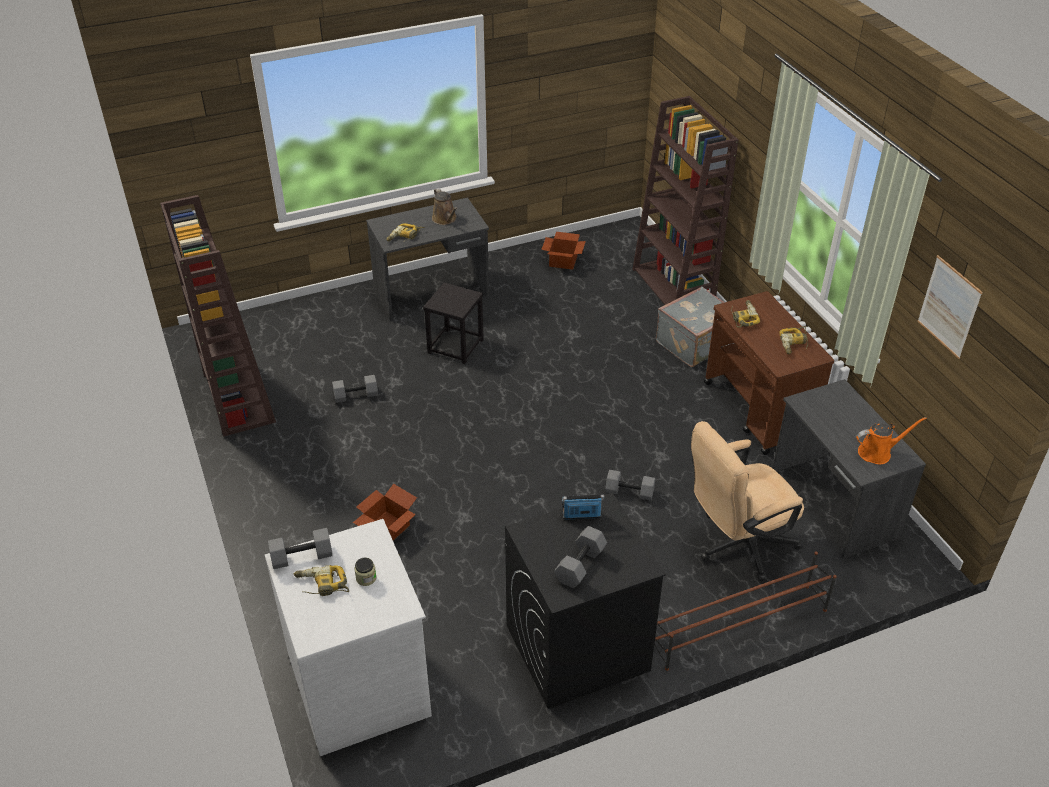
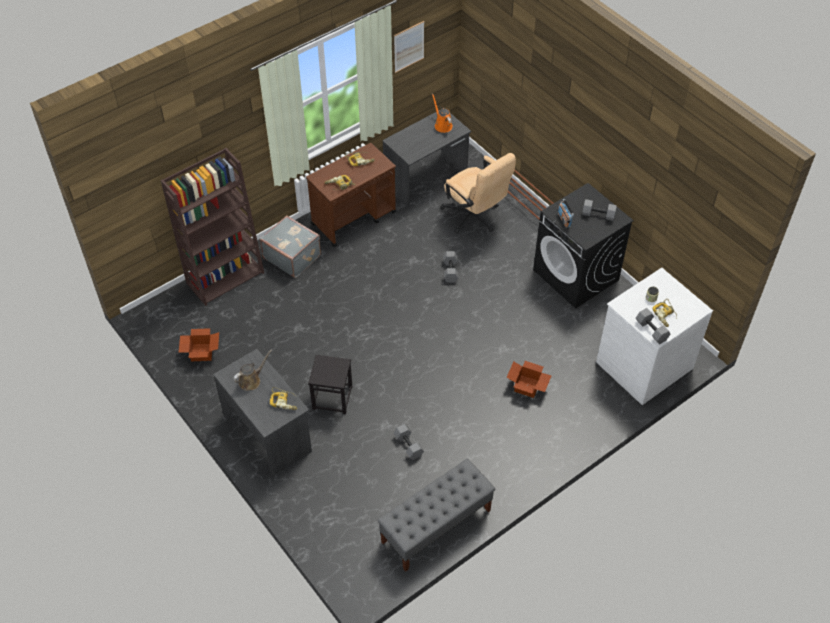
camera: 105 degrees left, 10 degrees up
brown bookcase [160,195,276,437] -> grey bench [378,458,495,572]

